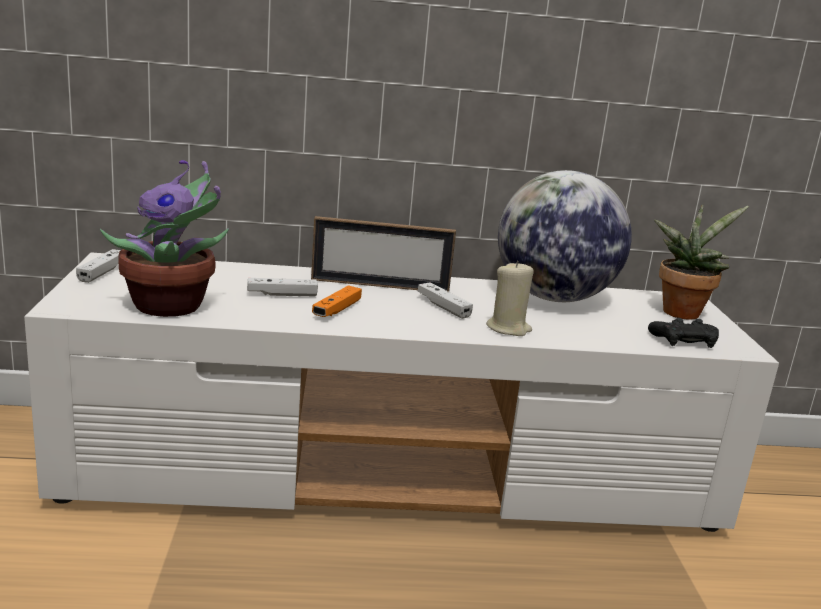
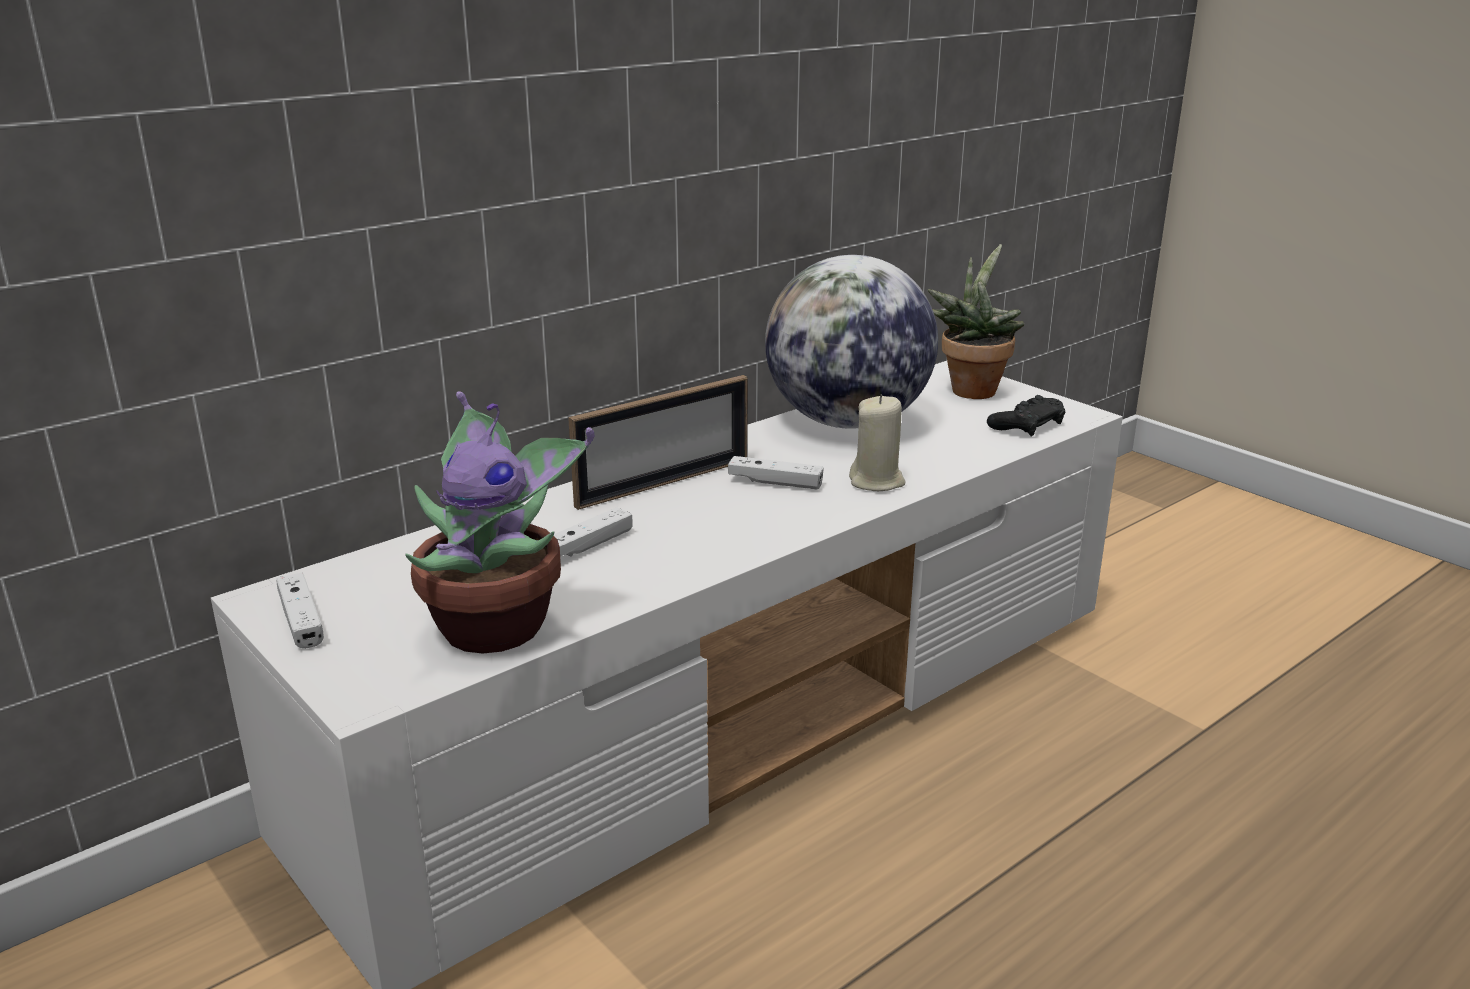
camera: 35 degrees left, 5 degrees up
orange game controller [312,285,362,317] -> none

